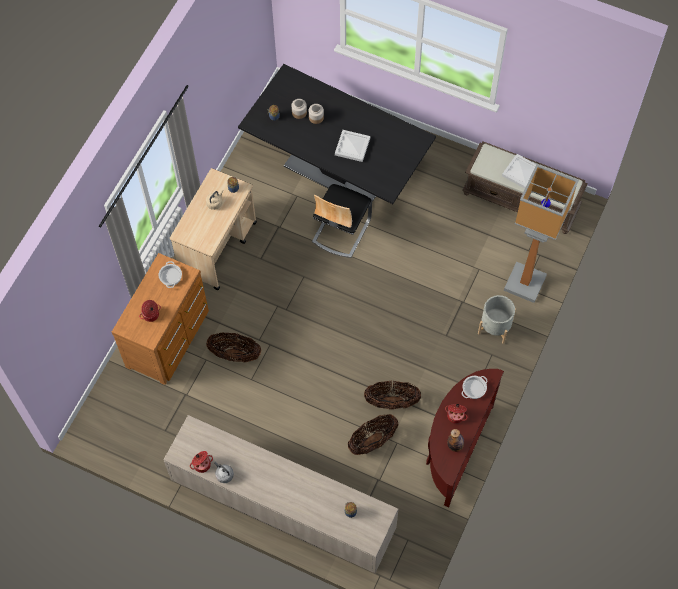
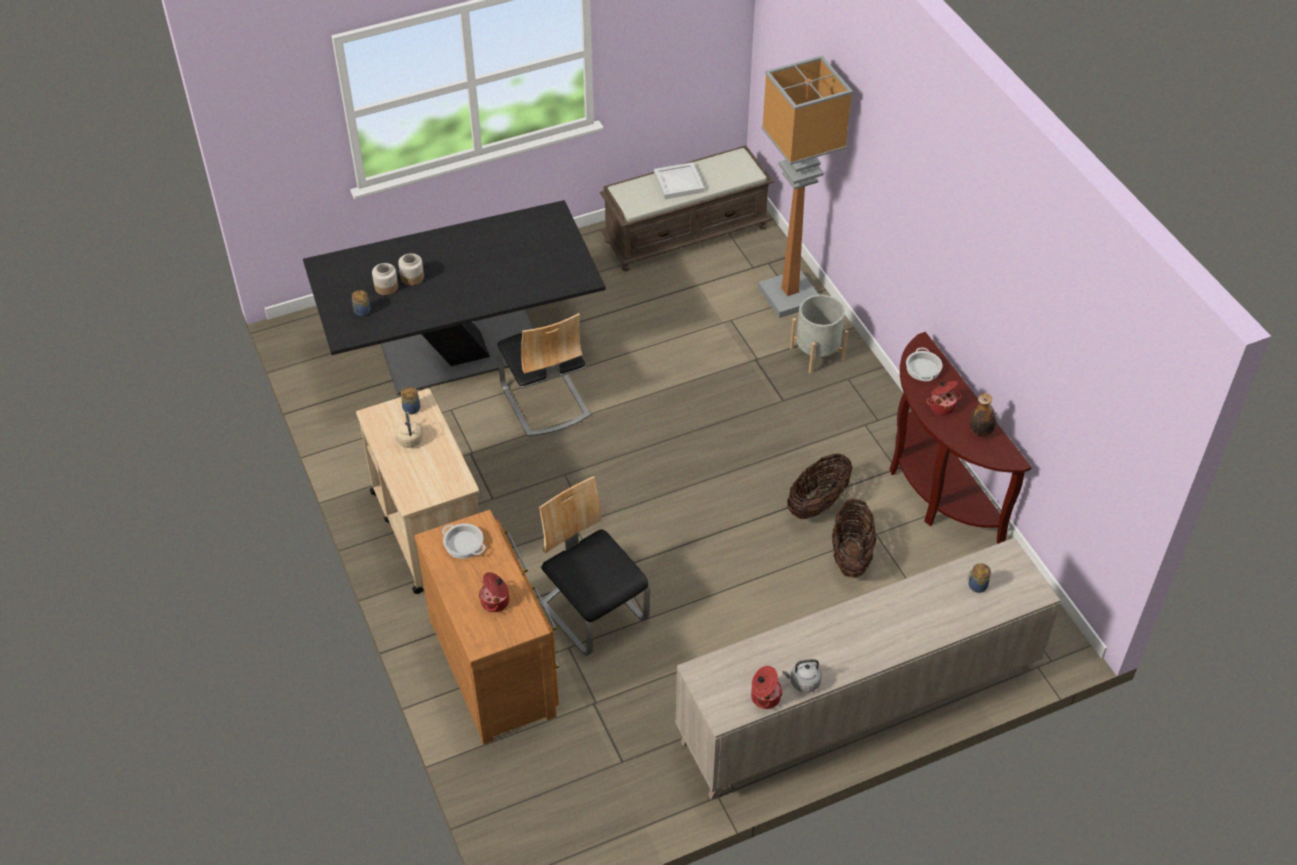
camera: 50 degrees left, 15 degrees down
basket [206,332,262,362] -> chair [539,476,650,656]
white tray [335,130,370,162] -> none

